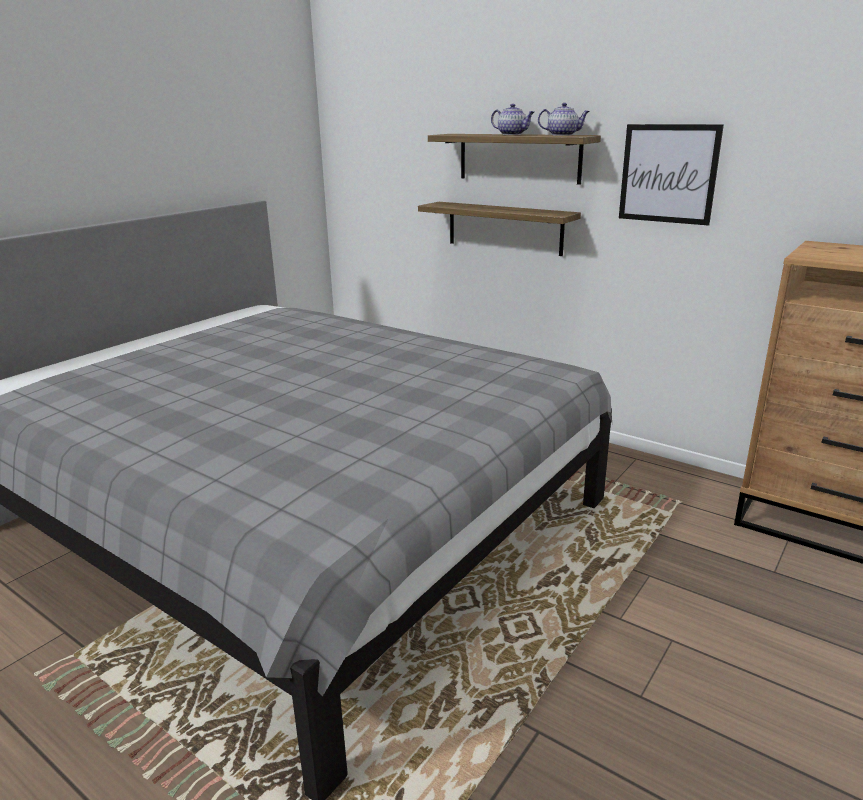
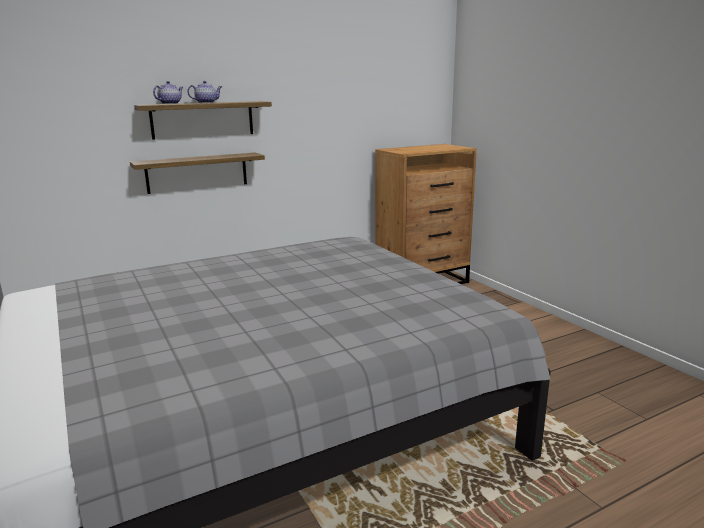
camera: 65 degrees left, 5 degrees down
teapot [538,103,590,136] -> teapot moved to [153,81,183,104]
picture [619,124,724,226] -> none

